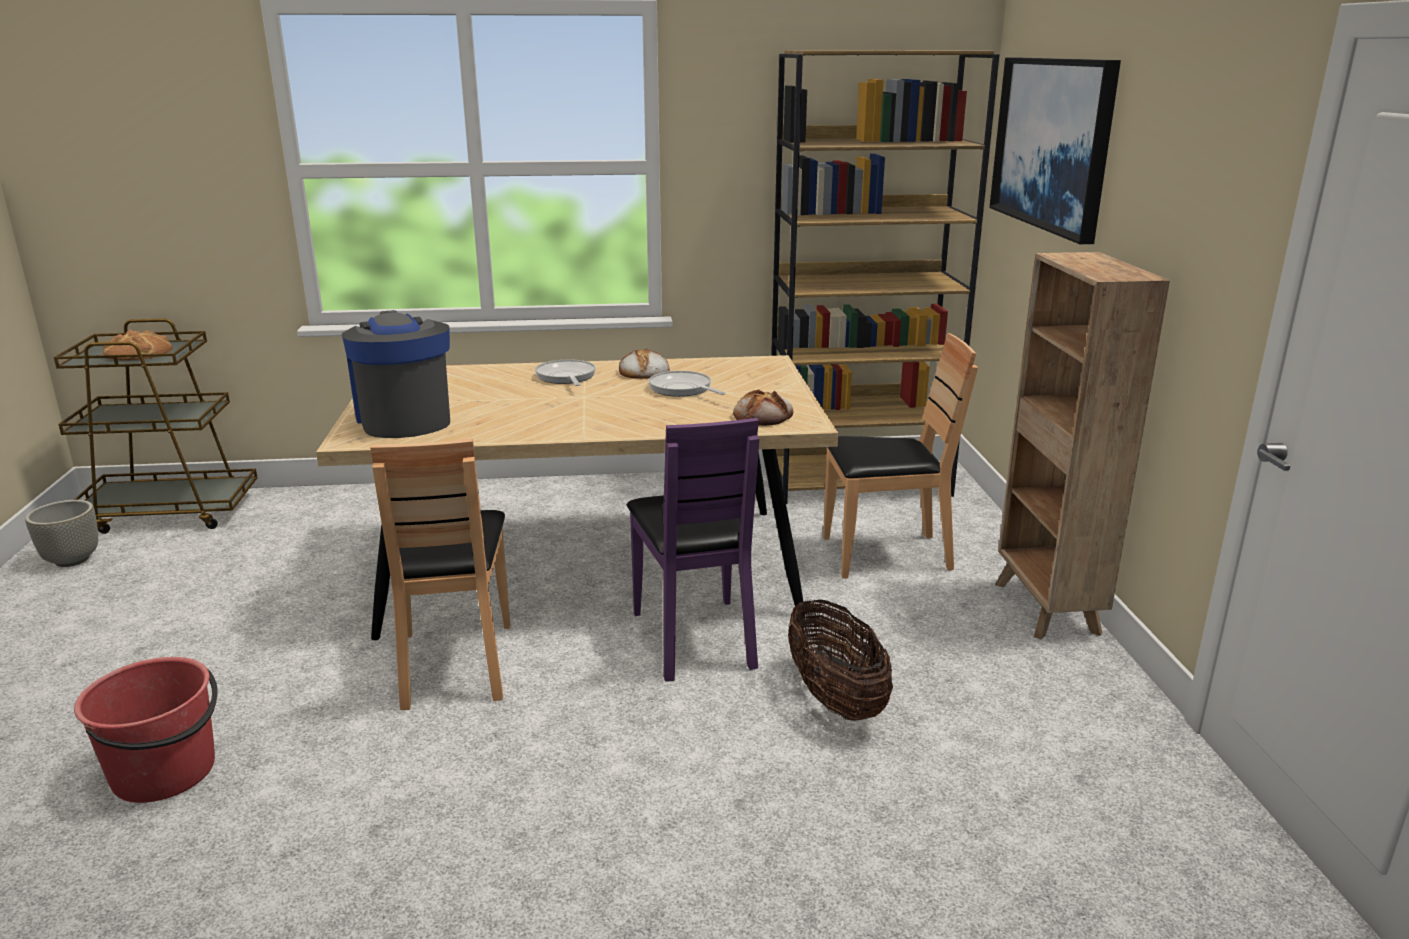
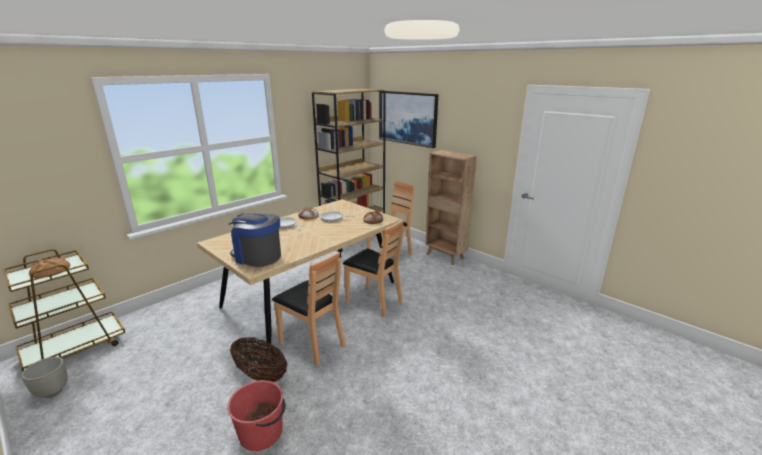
camera: 40 degrees left, 0 degrees up
purple chair [627,418,759,682] -> brown chair [343,219,405,317]
basket [788,599,893,721] -> basket moved to [230,337,287,382]

